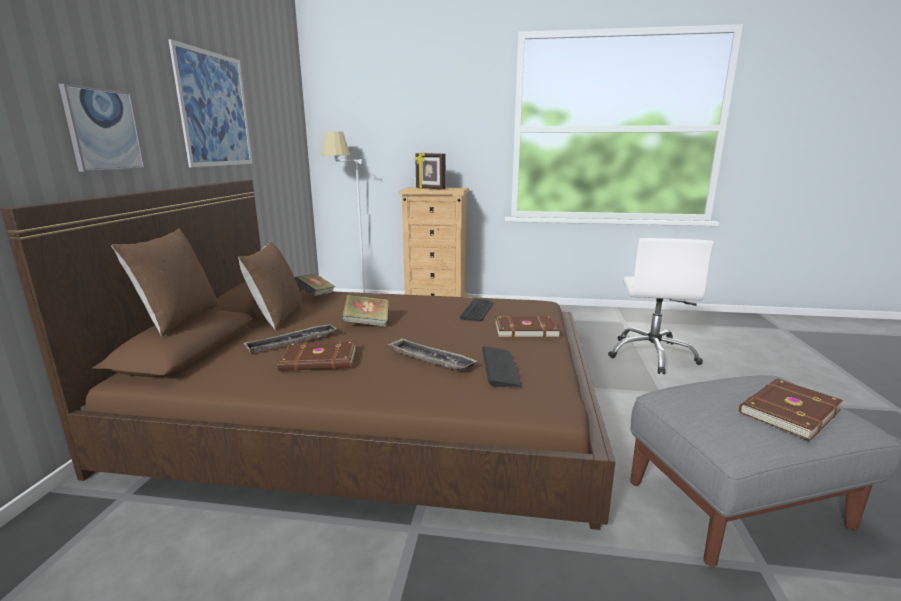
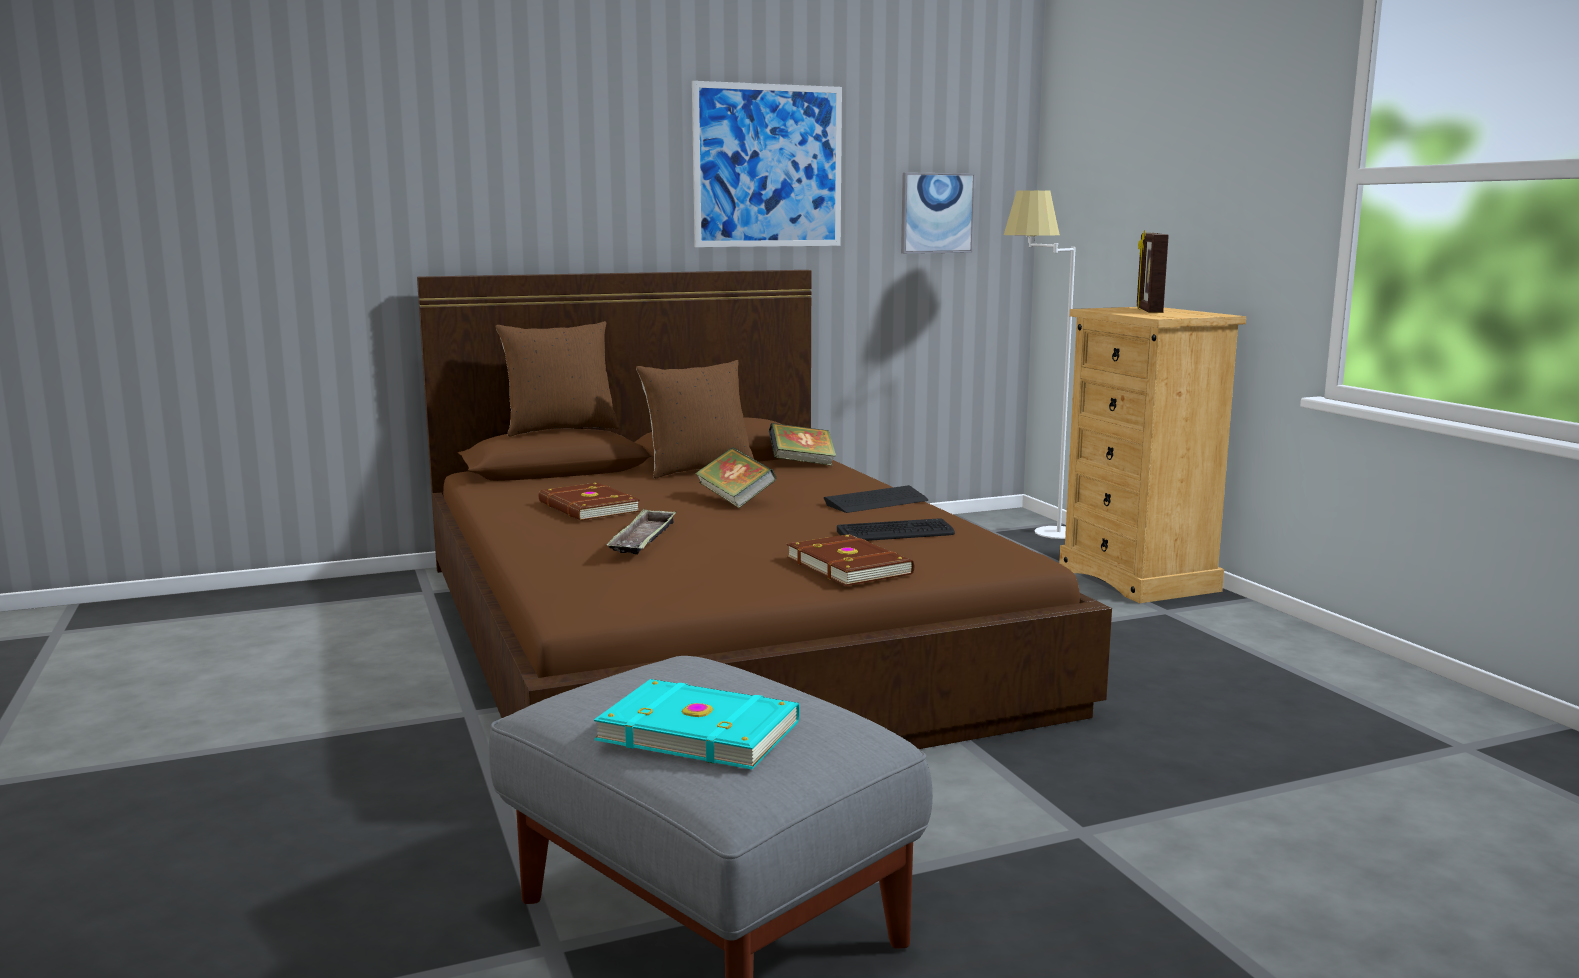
camera: 60 degrees right, 5 degrees down
picture [59,84,144,172] -> picture moved to [901,172,975,254]
tray [243,324,337,354] -> none
keyboard [482,346,522,387] -> keyboard moved to [824,485,928,513]
white office chair [608,238,714,374] -> none
brown book [739,379,843,441] -> turquoise book [594,679,800,769]

